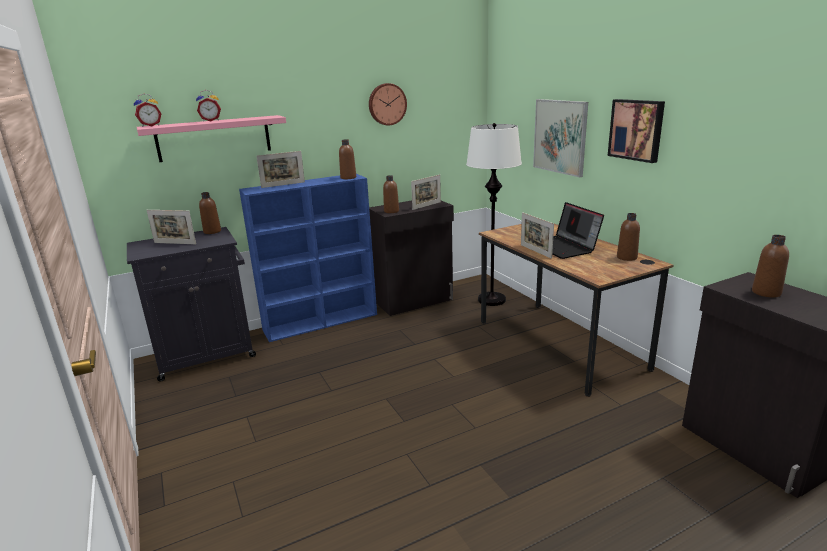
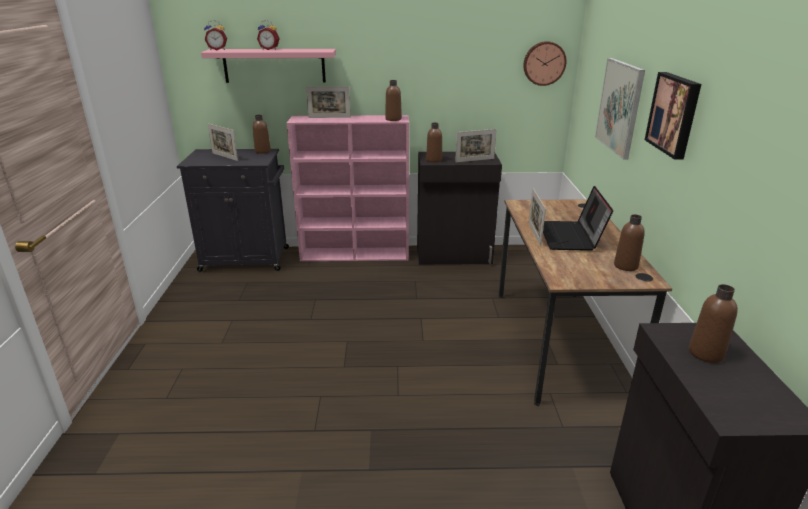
camera: 25 degrees right, 5 degrees up
blue bookcase [239,174,377,342] -> pink bookcase [287,115,409,261]
wall clock [369,83,407,125] -> wall clock moved to [523,41,567,86]
white floor lamp [466,123,522,306] -> none

